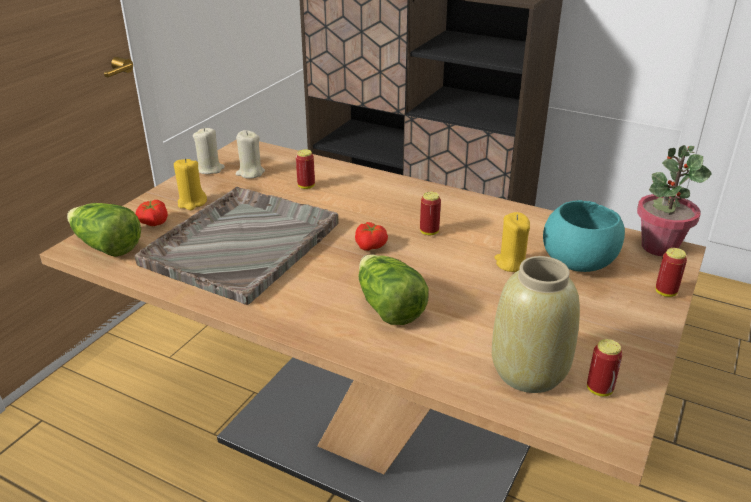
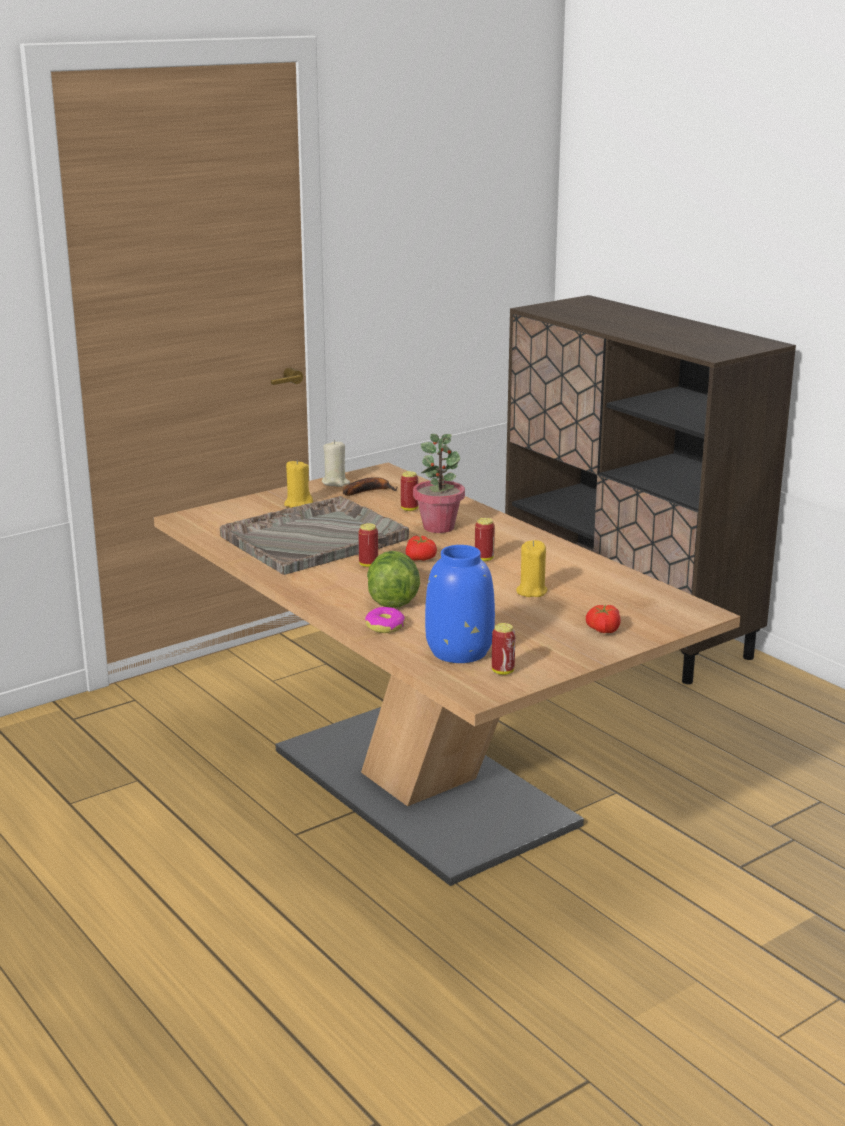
camera: 25 degrees right, 10 degrees down
lettuce [67,203,141,257] -> none
tomato [135,200,168,226] -> tomato moved to [586,605,621,633]
beige candle [236,130,265,179] -> banana [343,477,397,496]
beige vase [492,256,580,393] -> blue vase [425,545,495,663]
turquoise bowl [543,200,625,272] -> none
potted plant [637,145,712,257] -> potted plant moved to [413,434,465,533]
can [656,248,687,297] -> can moved to [358,523,378,567]
none -> donut [365,607,405,633]

